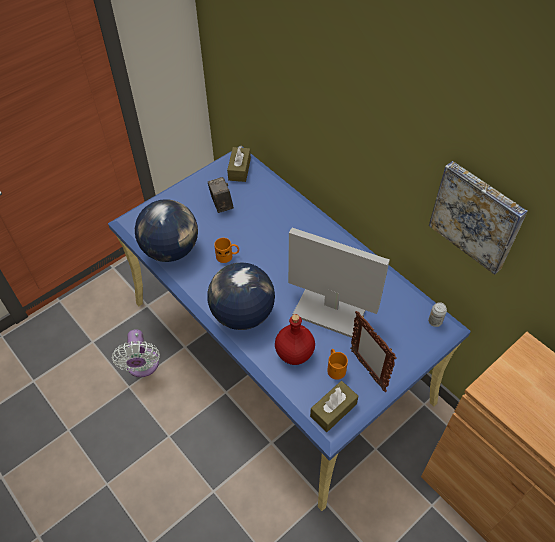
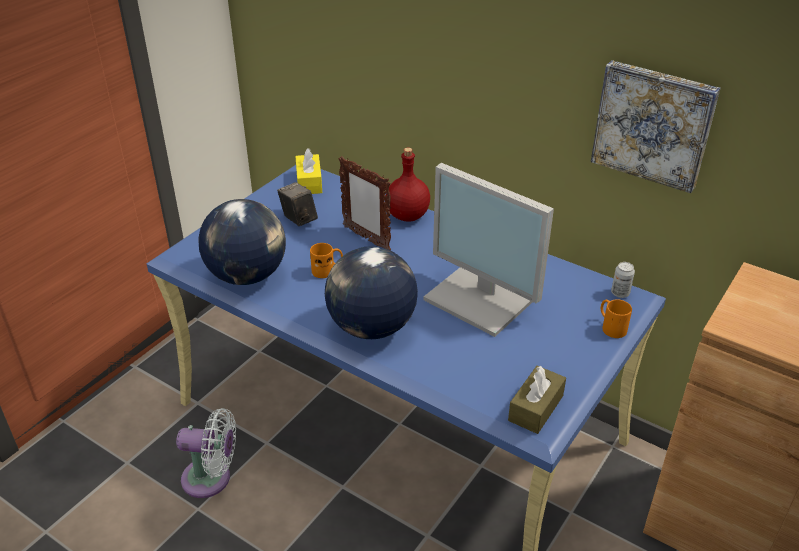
camera: 15 degrees left, 15 degrees down
white fan [112,329,160,377] -> white fan turned 60 degrees counterclockwise [176,408,236,498]
brown tissue box [227,146,251,182] -> yellow tissue box [296,148,322,194]
red bottle [275,314,315,365] -> red bottle moved to [386,148,430,222]
monitor [288,228,390,338] -> monitor turned 150 degrees counterclockwise [424,163,554,337]
orange mug [327,349,348,380] -> orange mug moved to [601,299,632,338]
picture frame [350,311,397,392] -> picture frame moved to [338,156,391,250]

